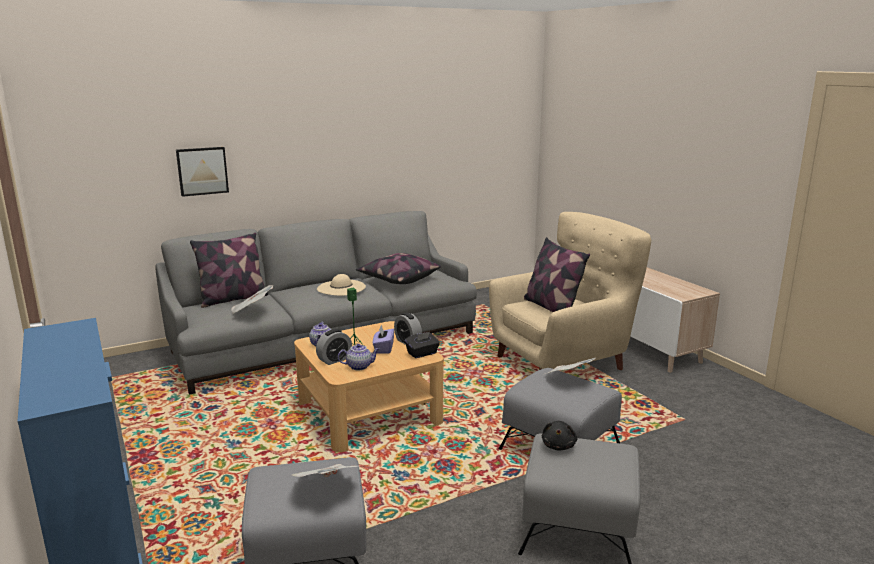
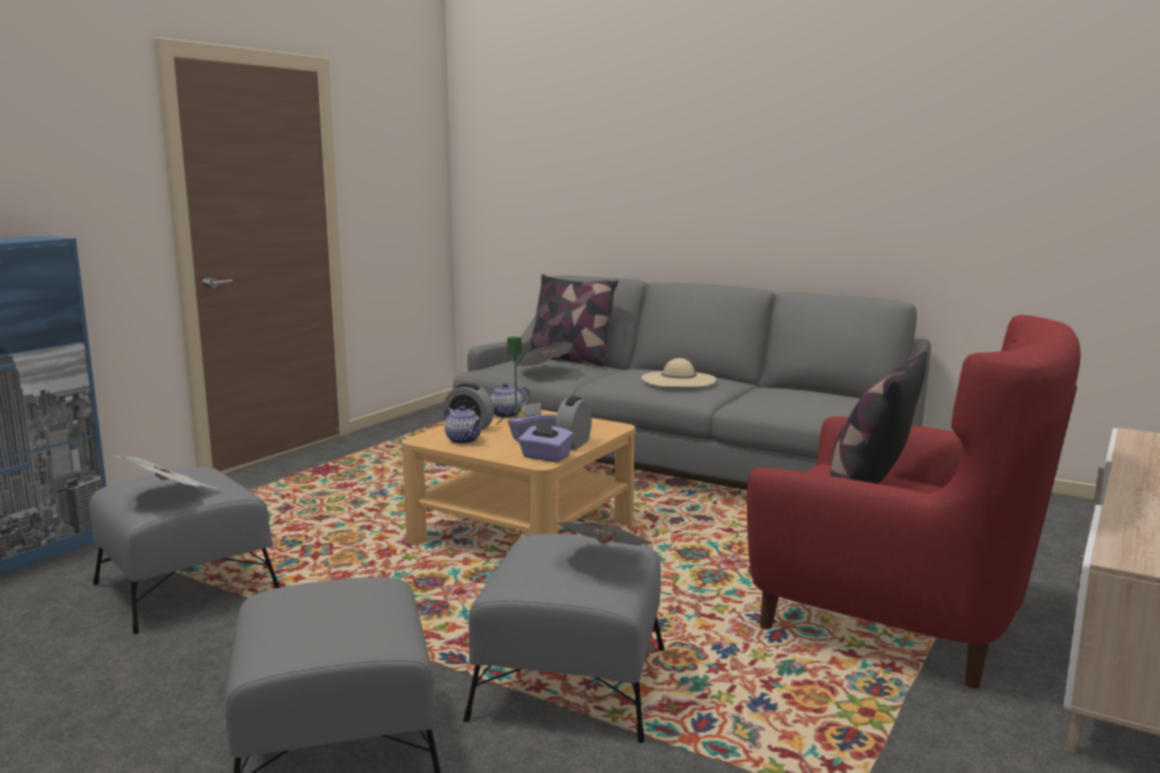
camera: 60 degrees right, 5 degrees down
picture [176,147,229,197] -> none
pillow [356,253,441,284] -> none
black tissue box [405,332,440,358] -> purple tissue box [518,421,574,462]
beige armchair [489,212,651,370] -> red armchair [747,315,1081,689]
black plush toy [542,421,577,450] -> none

